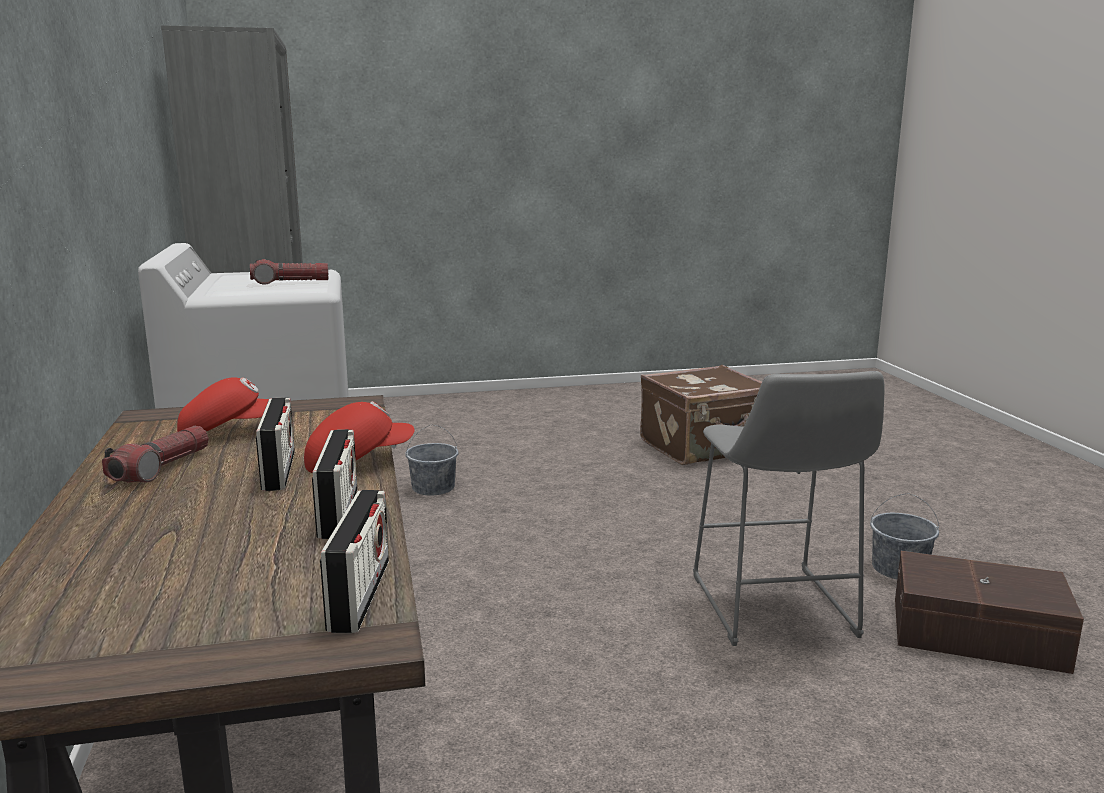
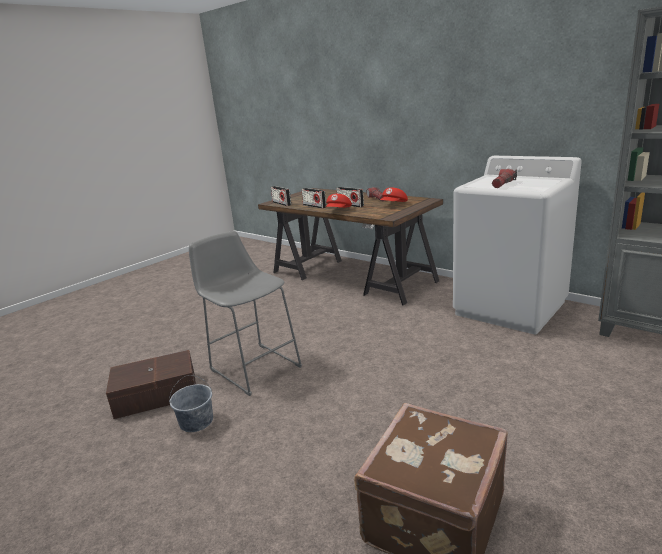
camera: 145 degrees right, 5 degrees up
grey bucket [405,425,459,495] -> none

